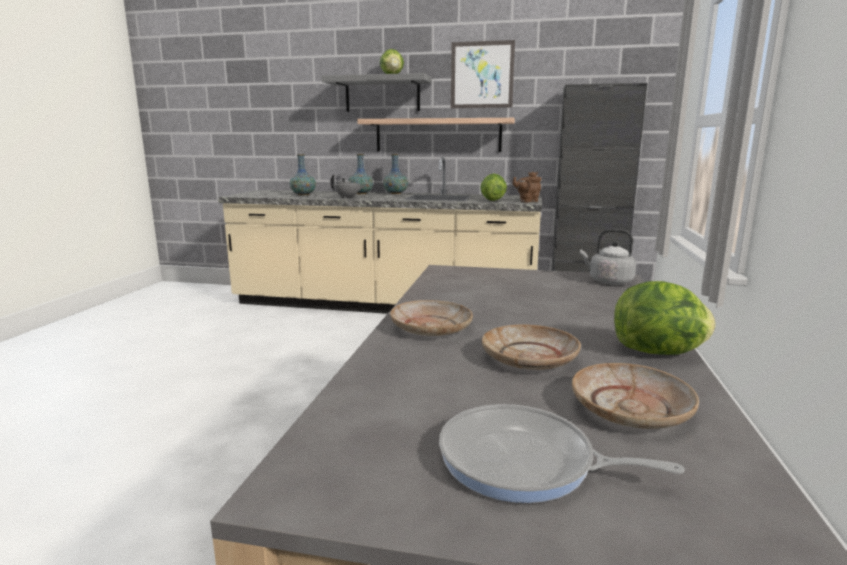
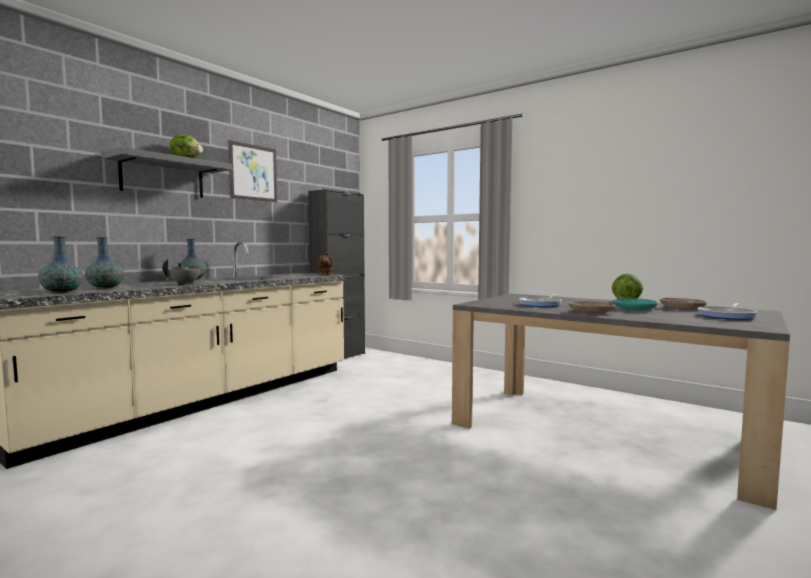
camera: 65 degrees left, 10 degrees down
vase [348,154,373,194] -> vase moved to [38,236,83,293]
shelf [357,118,515,152] -> none
lettuce [480,173,507,201] -> none
beige plate [482,325,581,370] -> turquoise plate [612,298,658,310]
grey kettle [580,229,636,285] -> none
none -> frying pan [519,294,562,307]

